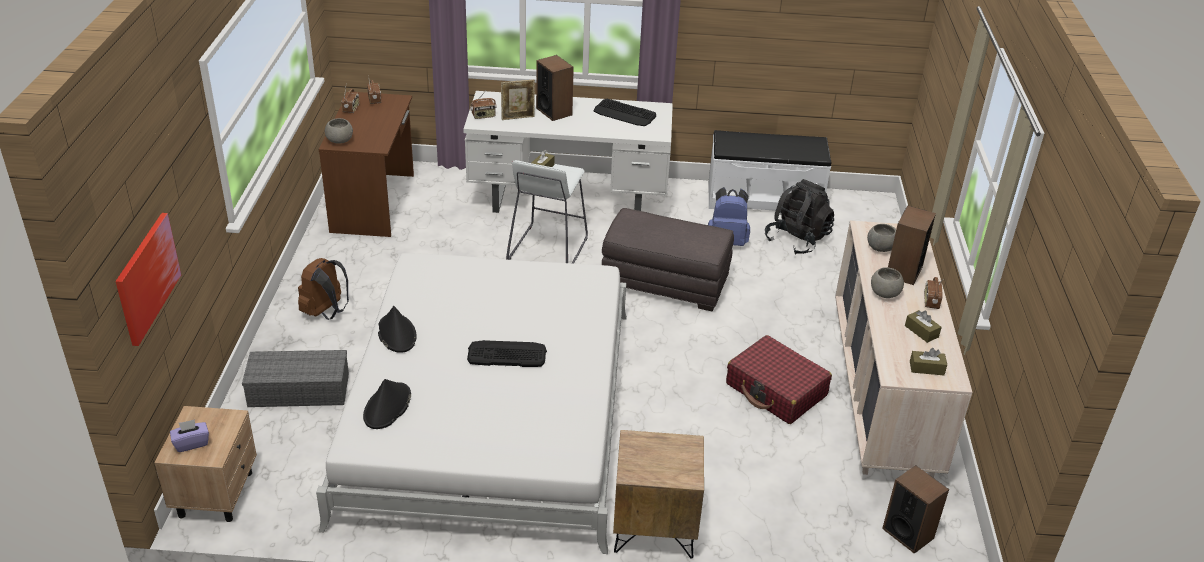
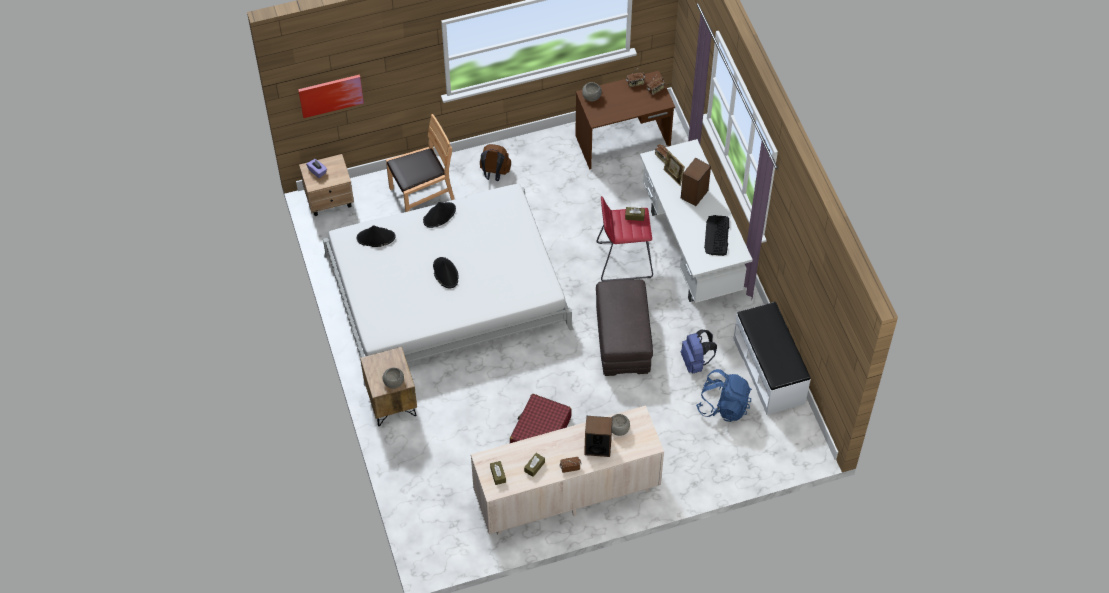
camera: 70 degrees right, 20 degrees up
grey storage box [242,350,349,407] -> brown chair [386,114,454,212]
keyboard [467,340,547,367] -> black hat [433,257,459,288]
white stool [506,160,588,264] -> red stool [597,196,653,281]
black backpack [765,179,834,255] -> blue backpack [696,369,752,422]
grey bowl [871,267,904,298] -> grey bowl moved to [383,368,404,389]
speaker [882,465,949,554] -> none

